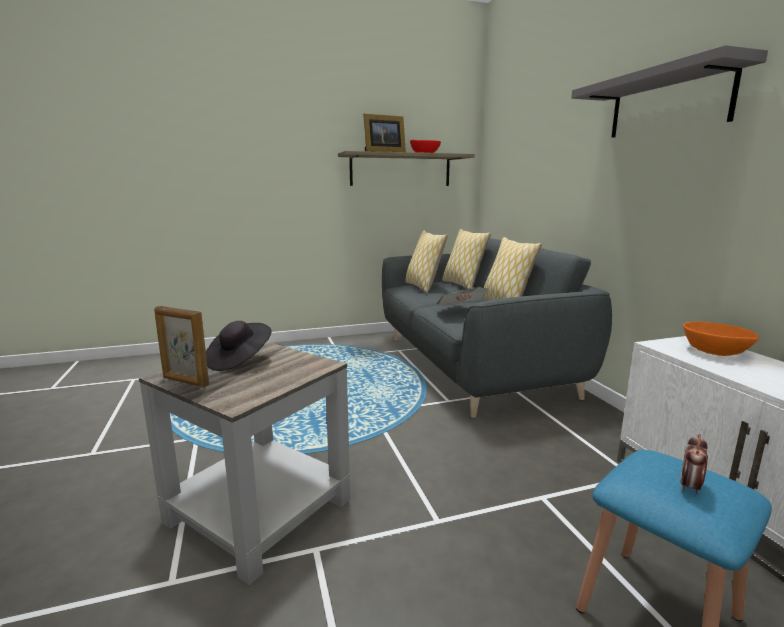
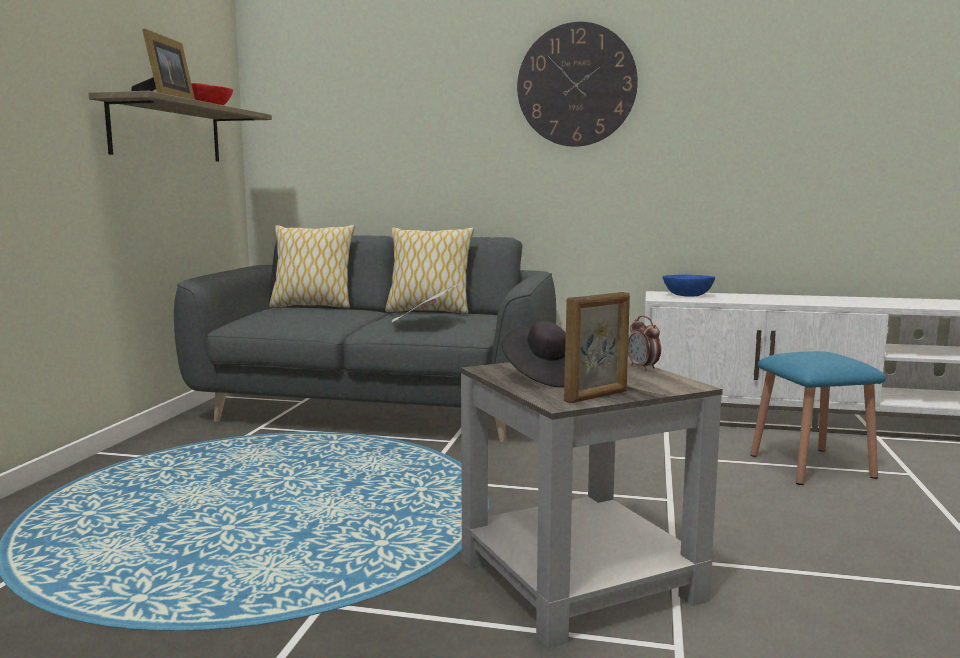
camera: 60 degrees left, 5 degrees down
pillow [405,230,448,293] -> none
grey shelf [571,45,768,138] -> wall clock [517,22,638,147]
alarm clock [680,434,708,494] -> alarm clock moved to [628,316,661,371]
orange bowl [683,322,759,356] -> blue bowl [663,275,715,296]

